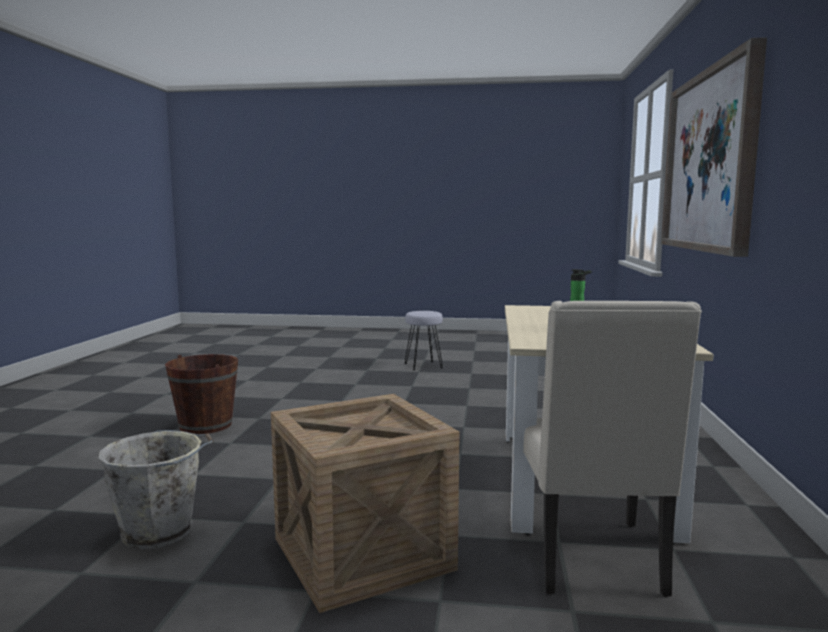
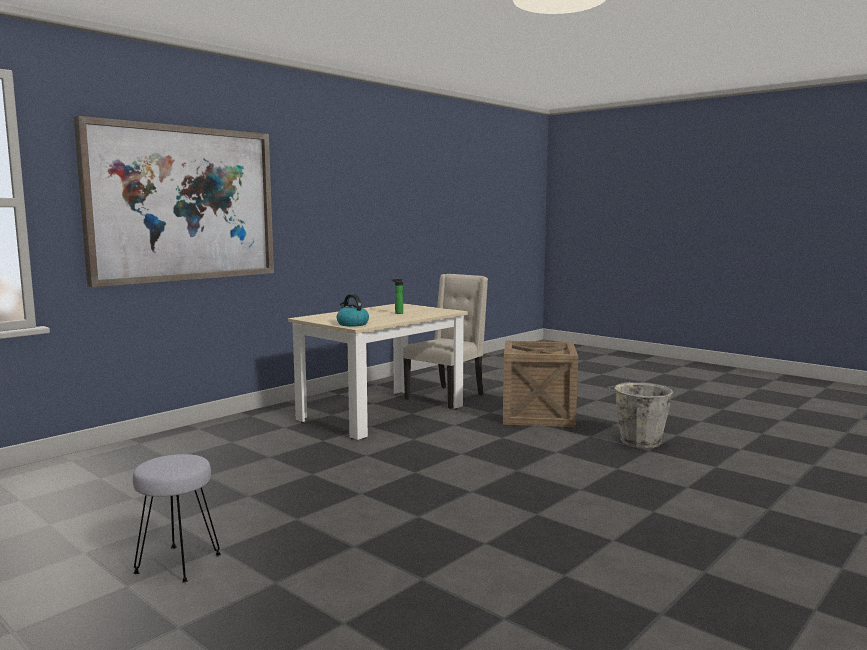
camera: 145 degrees left, 0 degrees up
brown bucket [165,354,238,434] -> none
none -> kettle [337,294,369,327]

